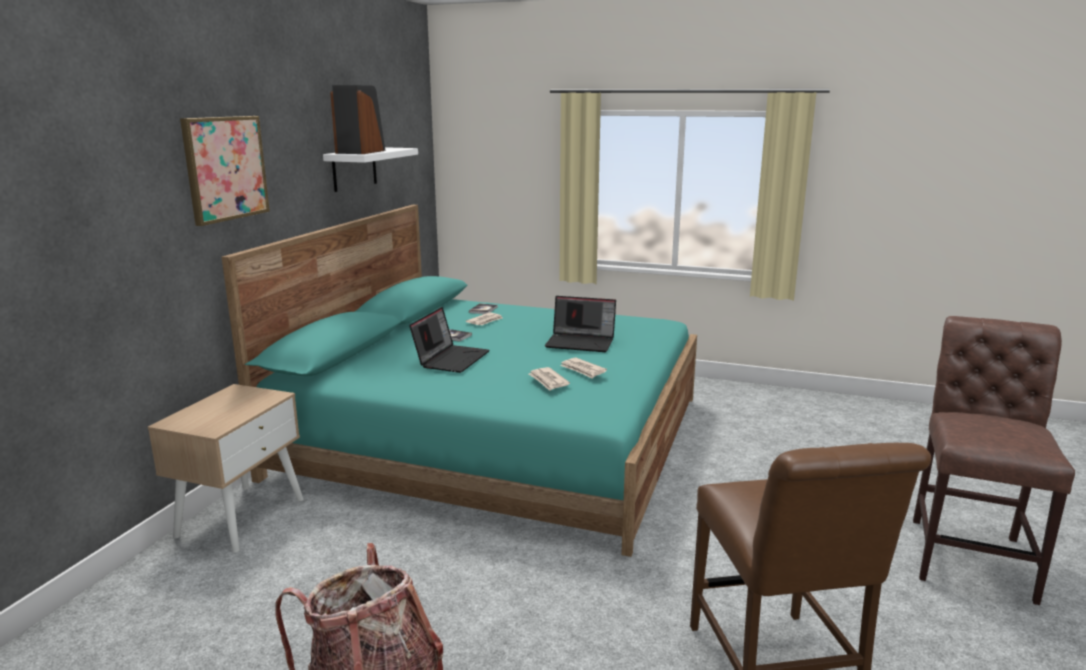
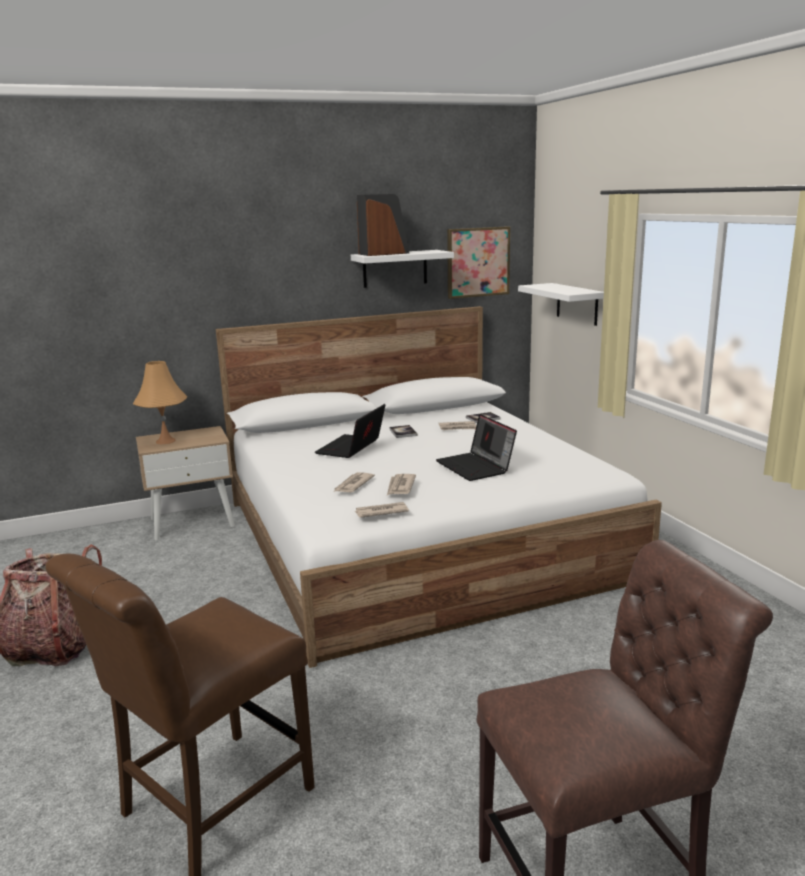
camera: 50 degrees right, 0 degrees up
picture [180,116,270,226] -> picture moved to [447,226,510,299]
turquoise bed [222,205,697,557] -> white bed [216,306,662,668]
laptop [409,307,489,373] -> laptop turned 135 degrees clockwise [315,404,385,458]
none -> orange table lamp [133,361,187,444]
none -> newspaper [355,502,409,518]
none -> white shelf [518,283,604,326]

